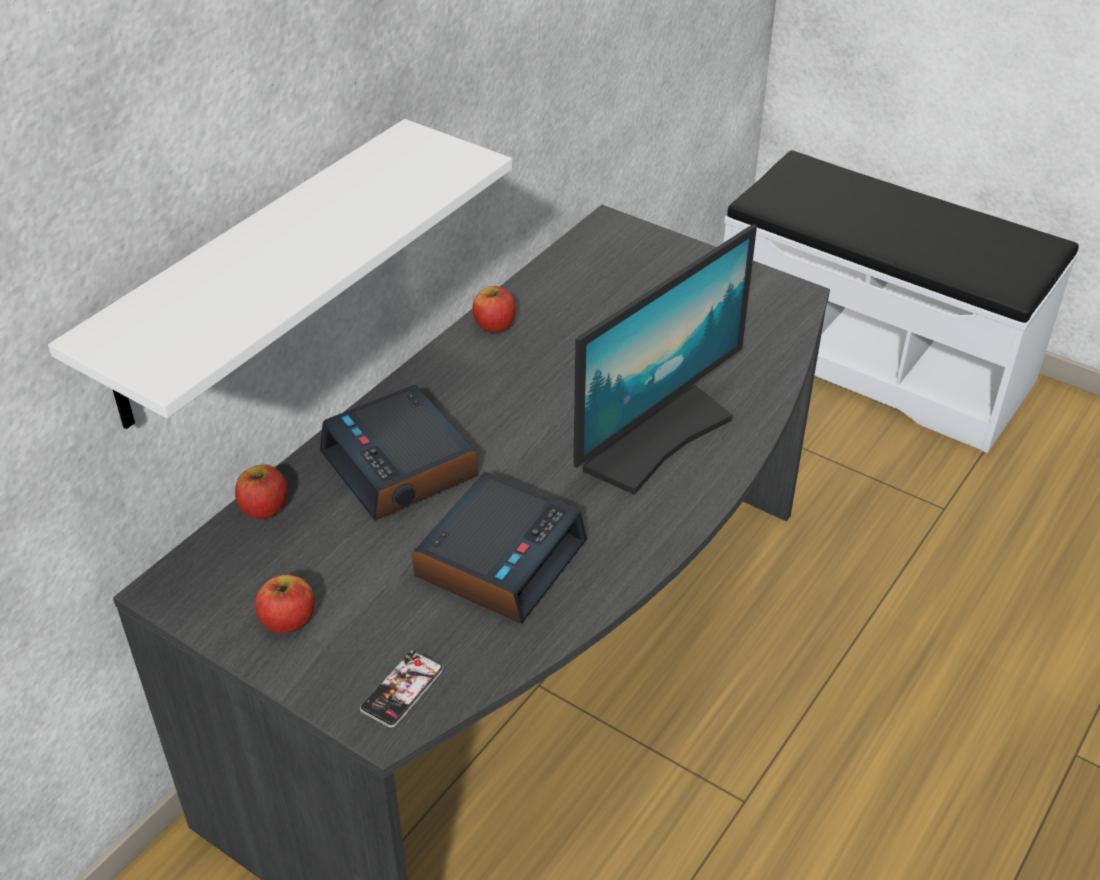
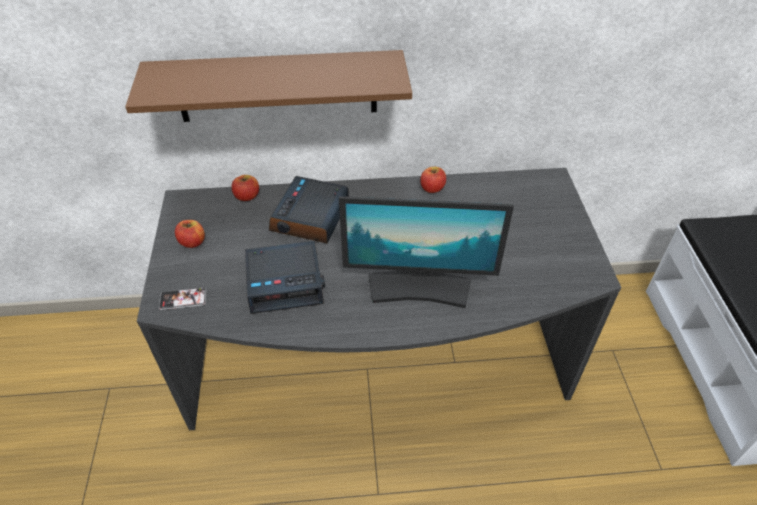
camera: 50 degrees right, 5 degrees up
white shelf [48,119,512,429] -> brown shelf [125,50,412,122]

